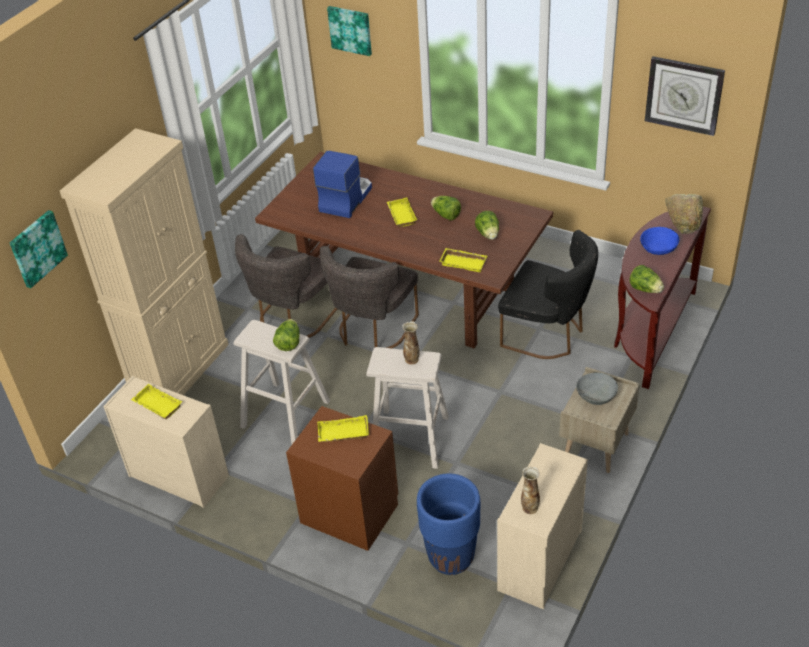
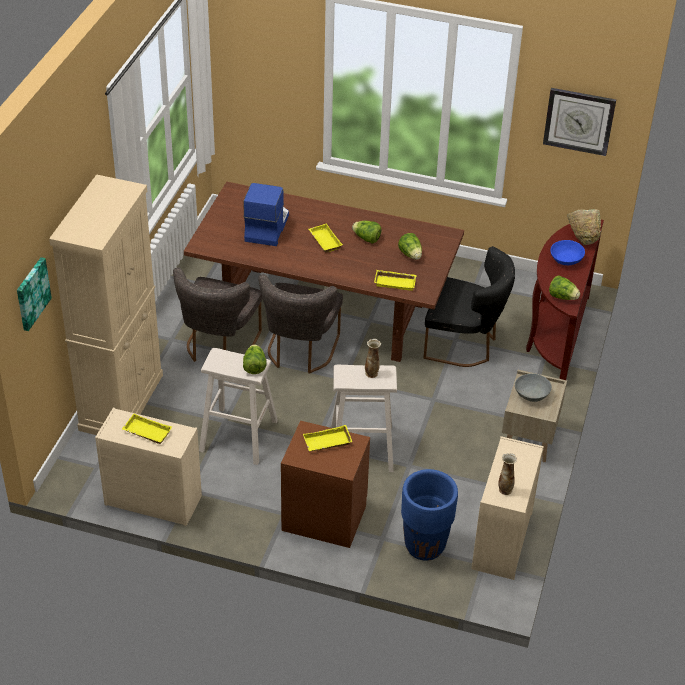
camera: 15 degrees left, 0 degrees up
picture [327,6,372,56] -> none

